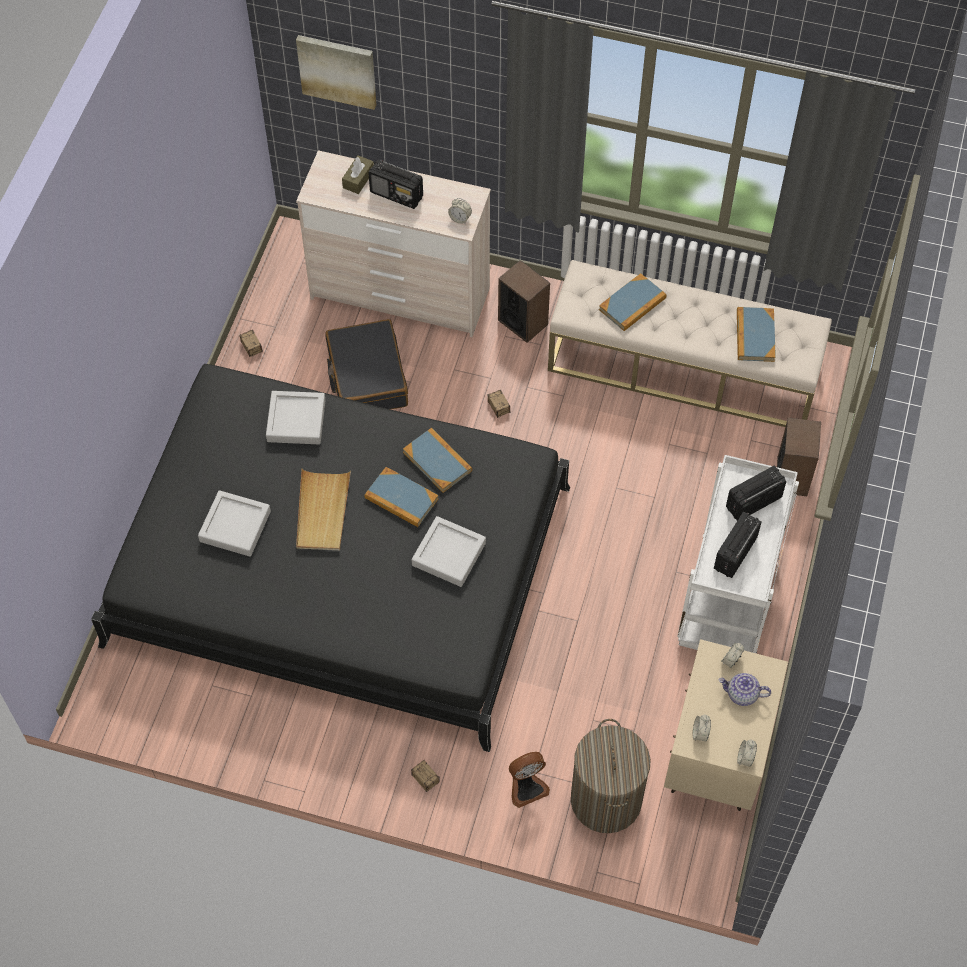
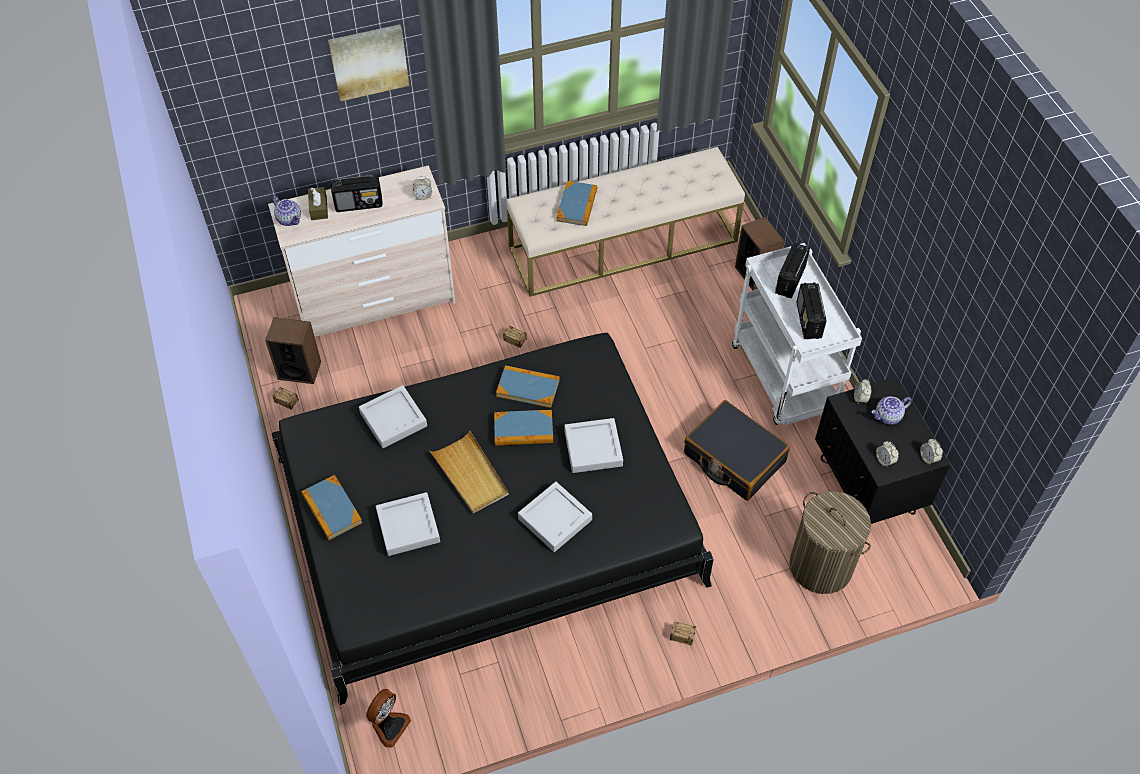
camera: 35 degrees left, 5 degrees down
picture [296,35,377,110] -> picture moved to [328,24,409,101]
black suitcase [325,319,408,409] -> black suitcase moved to [684,400,790,501]
speaker [498,260,550,343] -> speaker moved to [265,317,321,384]
fan [509,752,550,808] -> fan moved to [366,689,411,748]
beige nightstand [664,639,788,811] -> black nightstand [815,377,951,524]
book [737,307,776,362] -> book moved to [301,475,362,540]
none -> teapot [272,196,301,226]
none -> grey tray [518,482,592,552]

